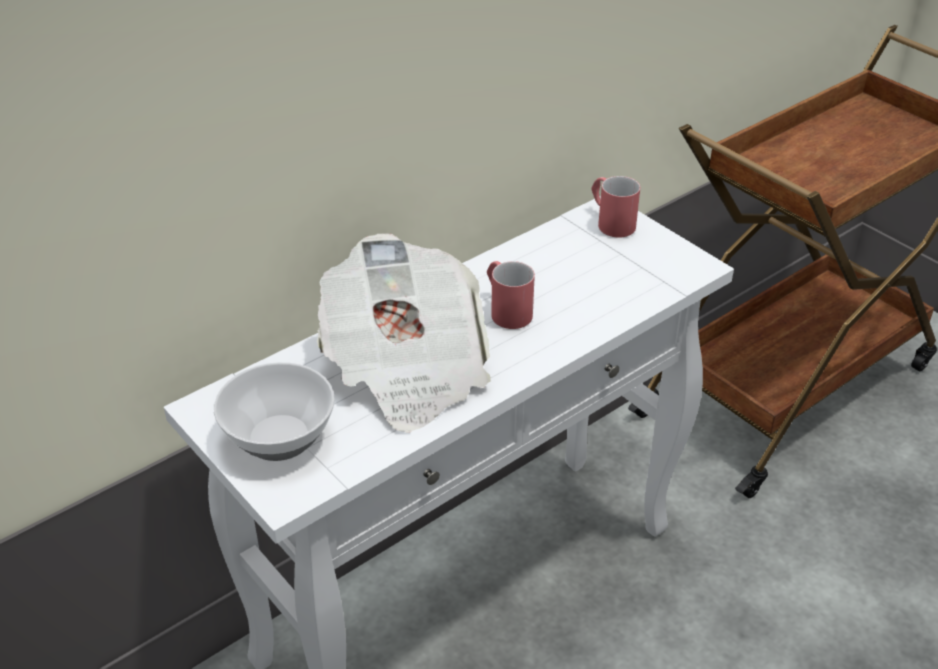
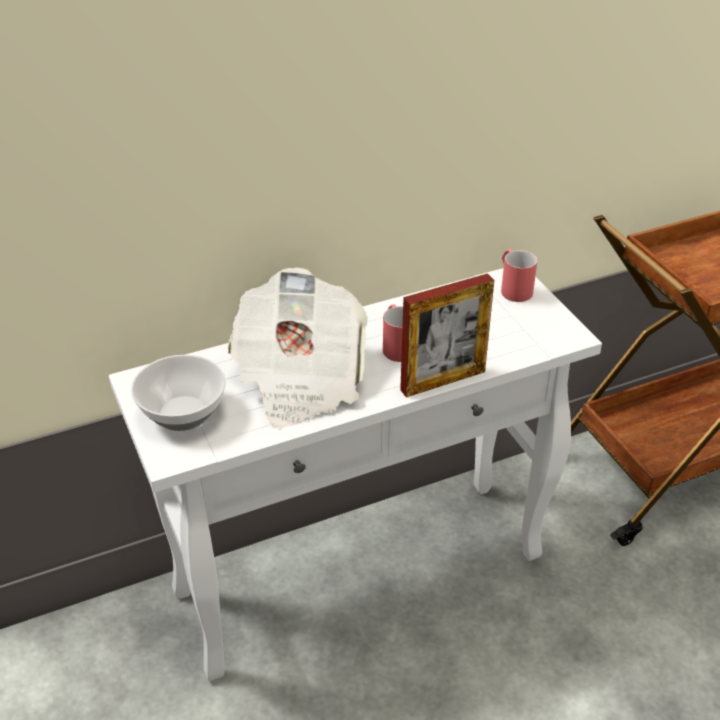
camera: 15 degrees right, 0 degrees up
none -> picture frame [400,273,494,397]

